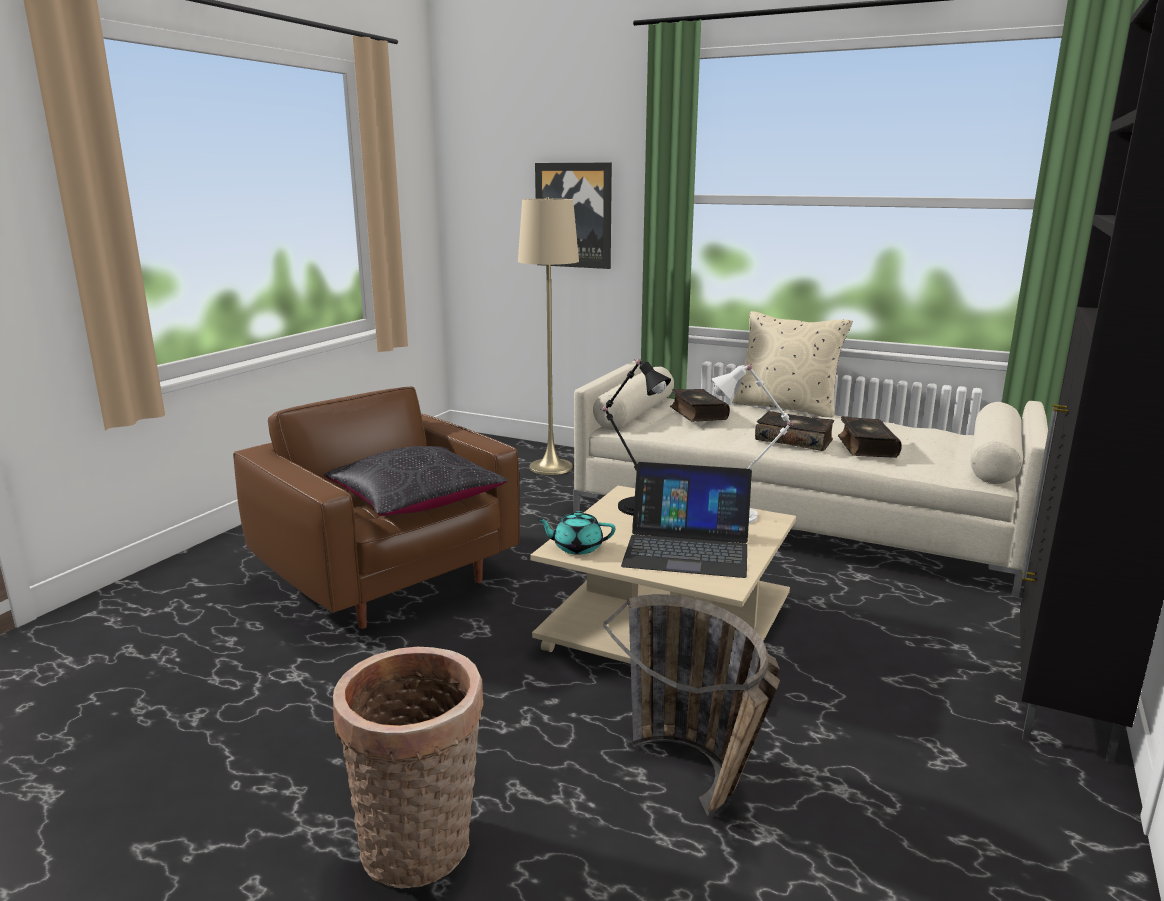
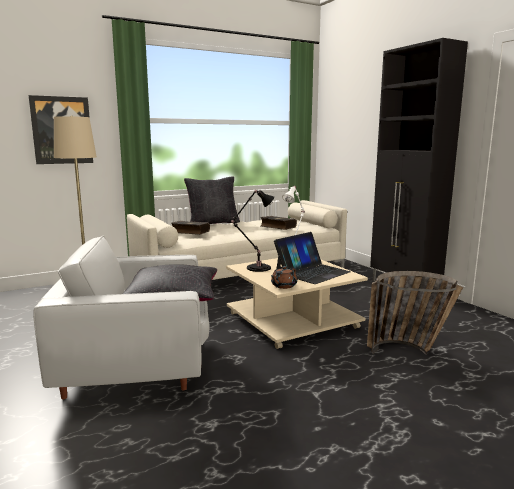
camera: 55 degrees left, 5 degrees down
brown armchair [233,387,520,629] -> white armchair [33,235,210,399]
basket [333,647,484,889] -> none
turquoise teapot [537,511,615,555] -> brown teapot [271,266,297,289]
beige pillow [732,311,853,418] -> black pillow [184,177,240,224]
book [755,411,834,451] -> none

